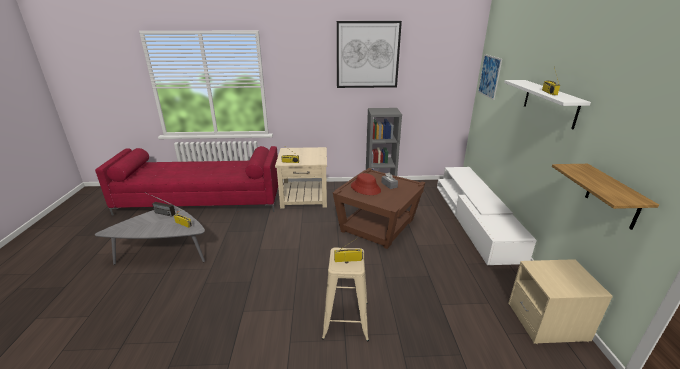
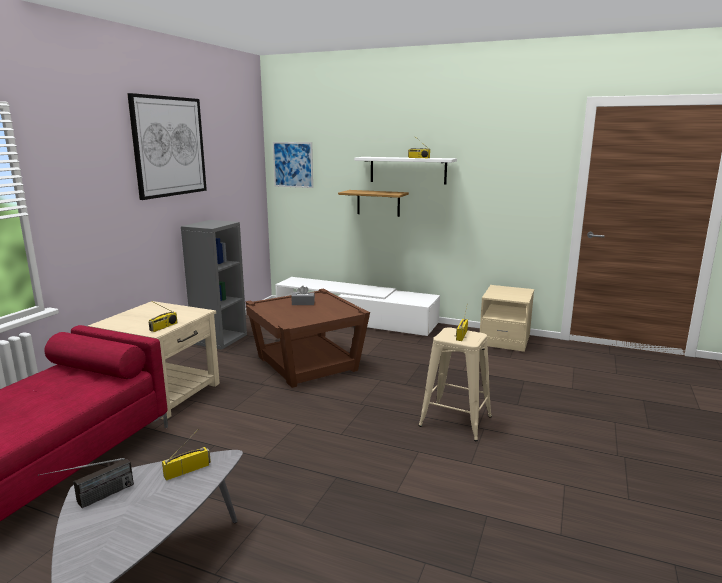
camera: 65 degrees left, 10 degrees down
red hat [351,173,381,195] -> none
shelf [552,164,659,230] -> shelf moved to [338,190,409,217]

